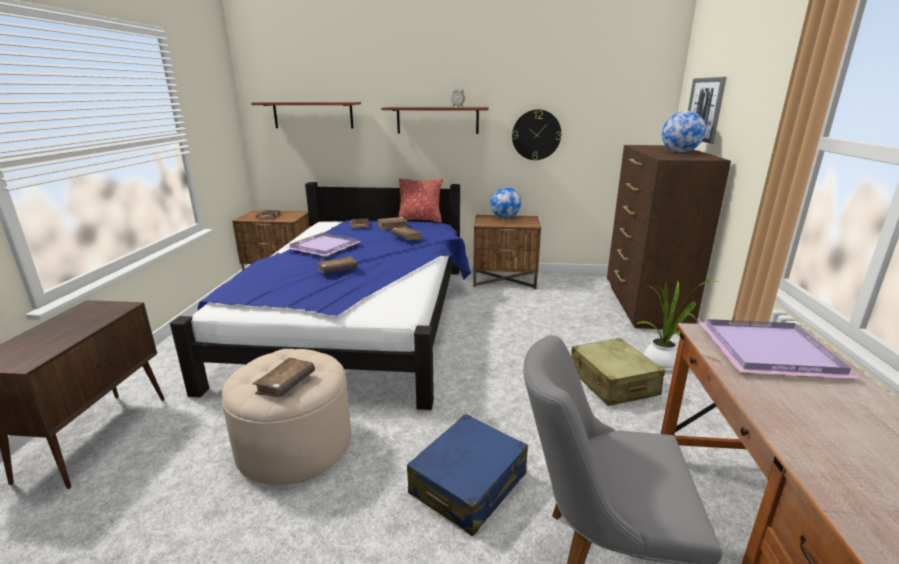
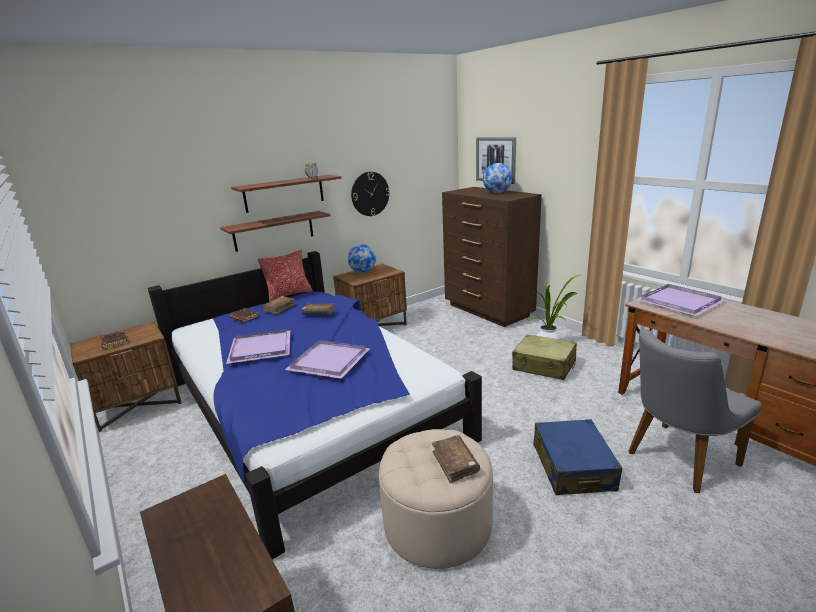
camera: 40 degrees left, 0 degrees up
shelf [251,102,361,129] -> shelf moved to [220,211,331,252]
brown book [317,256,358,274] -> purple tray [285,340,370,379]

